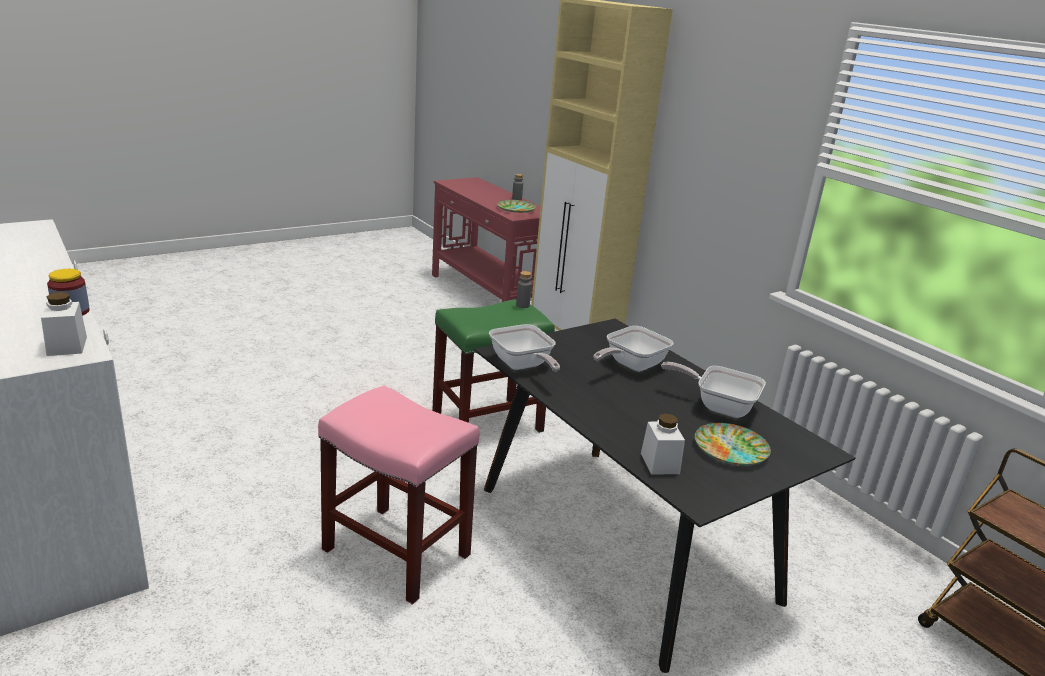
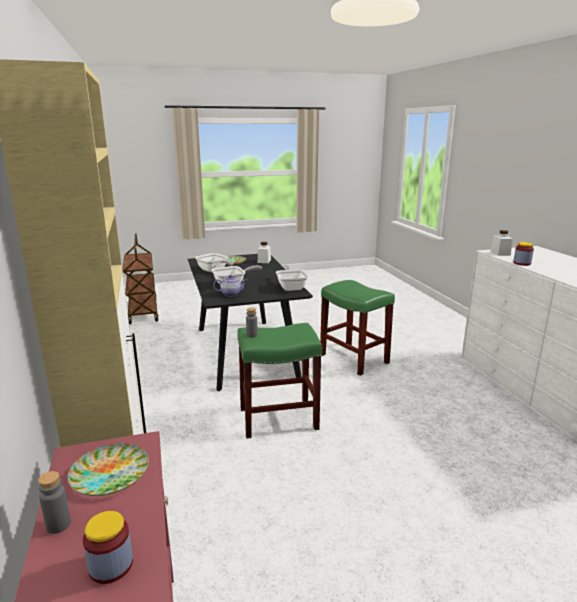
camera: 160 degrees left, 5 degrees down
pink stool [318,385,479,605] -> green stool [320,280,395,376]
none -> jar [83,511,133,584]
none -> teapot [213,275,247,296]

